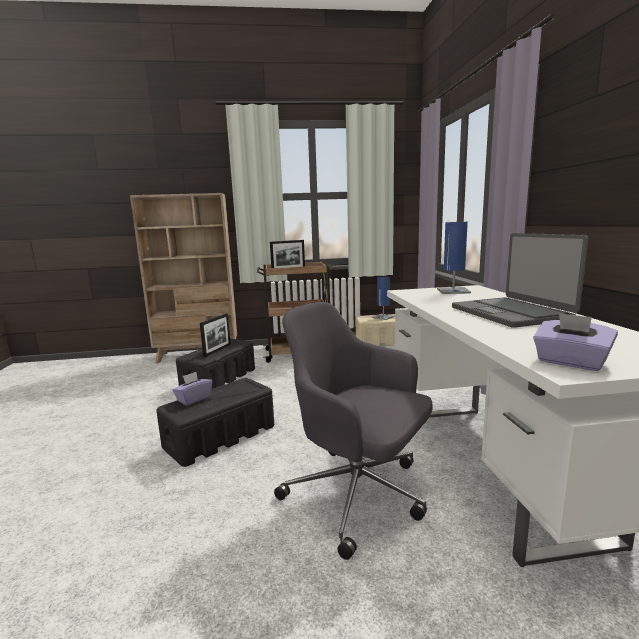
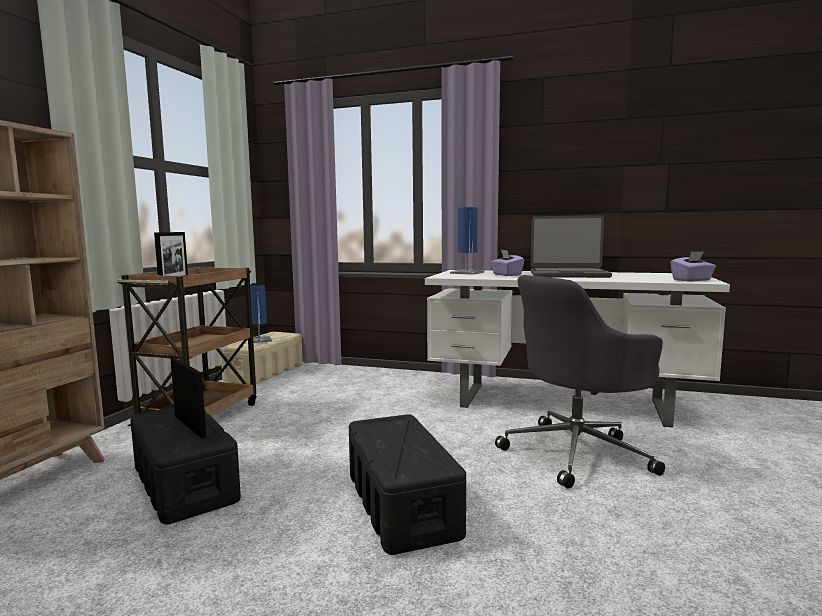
camera: 65 degrees left, 5 degrees down
purple tissue box [173,372,212,405] -> purple tissue box moved to [491,250,524,276]

